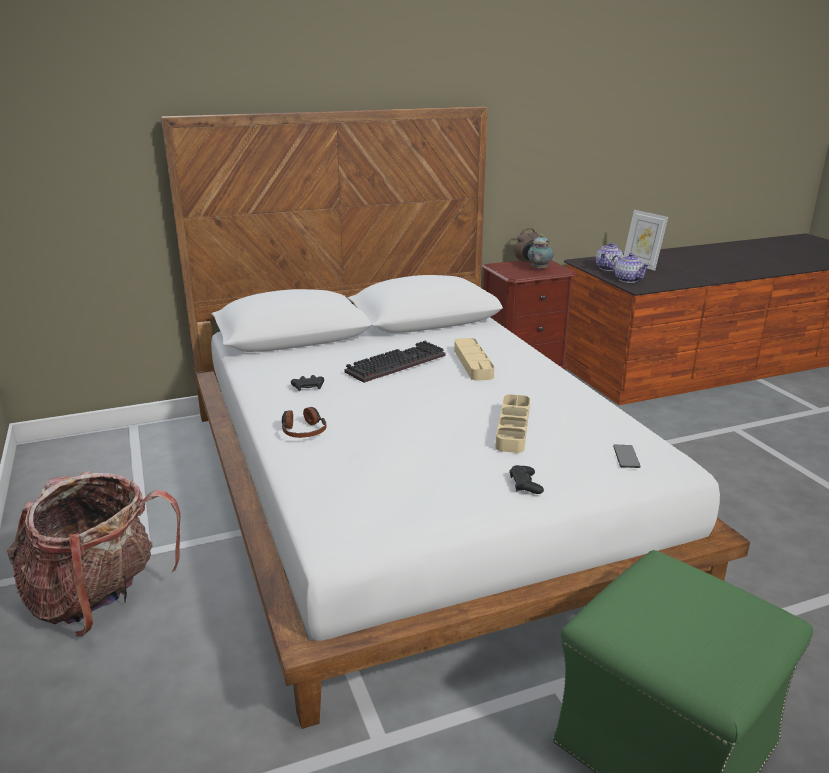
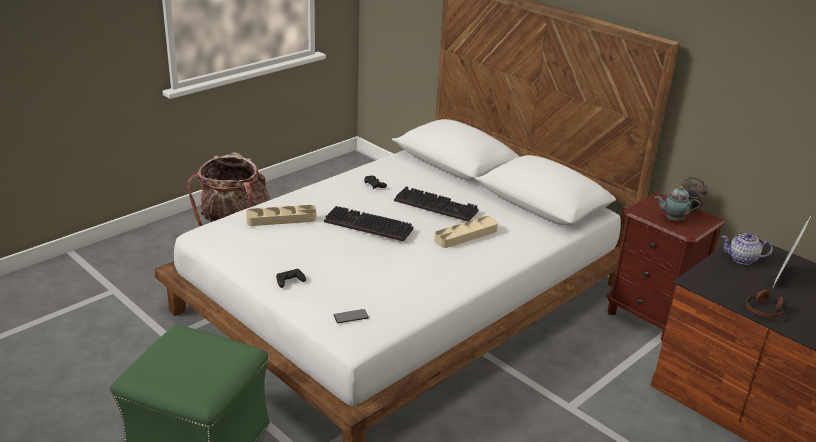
camera: 65 degrees right, 5 degrees up
headphones [282,407,326,438] -> headphones moved to [745,289,787,318]
beige tray [495,394,530,453] -> beige tray moved to [246,205,317,226]
teapot [611,253,650,283] -> none
none -> keyboard [324,206,413,242]

